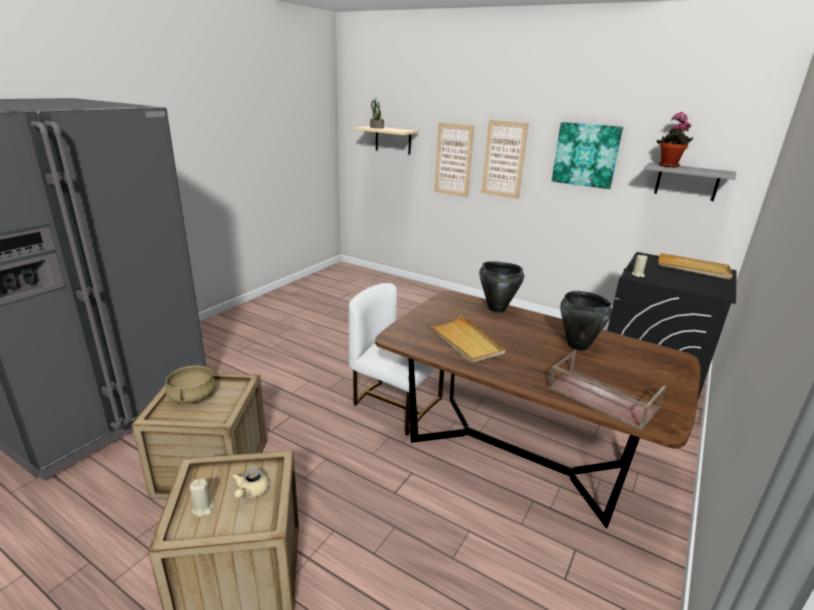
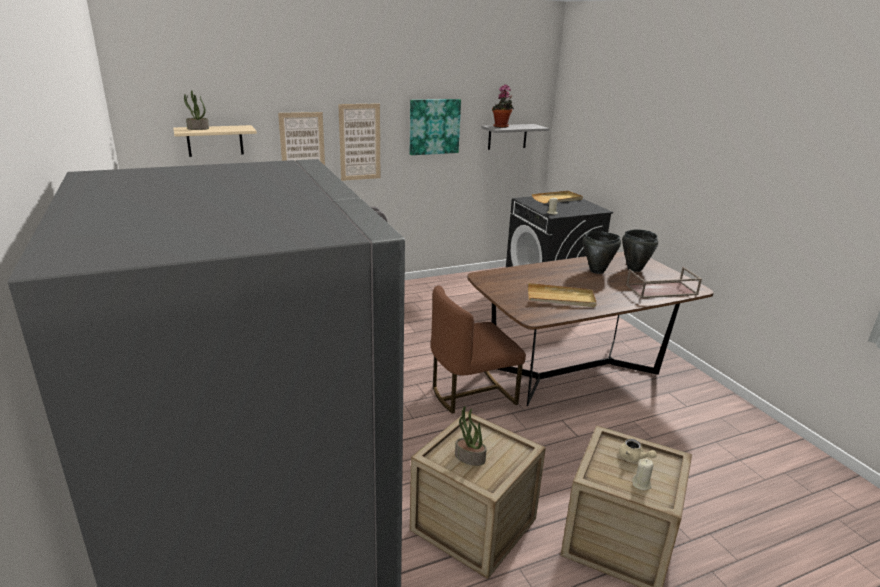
camera: 55 degrees left, 0 degrees up
beige cooking pot [165,365,216,403] -> potted plant [455,406,487,466]
white chair [348,283,444,436] -> brown chair [431,285,526,414]
black cooking pot [479,261,524,313] -> black cooking pot moved to [622,229,658,272]

